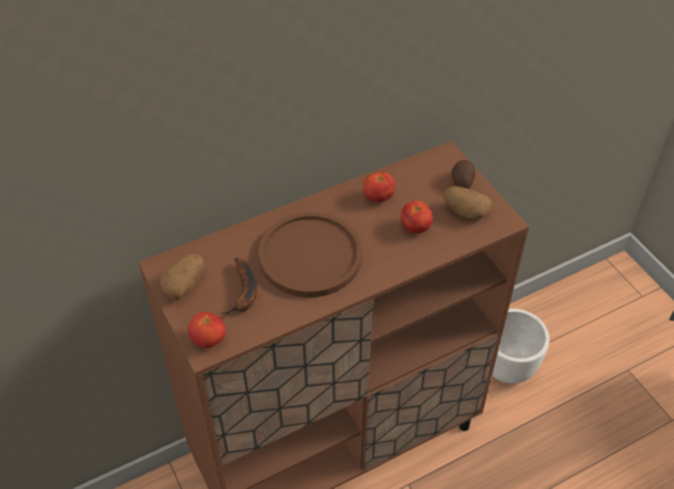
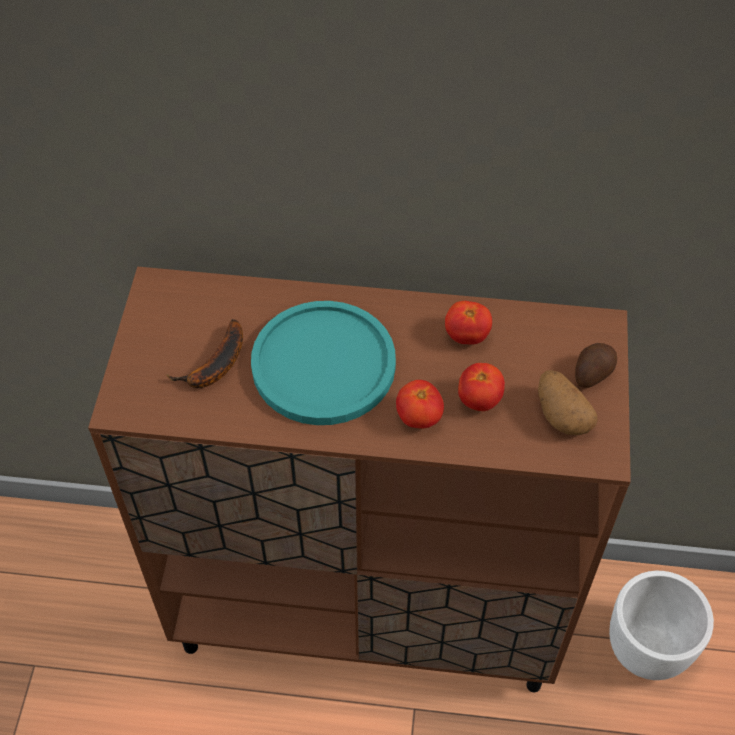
camera: 35 degrees right, 5 degrees up
potato [160,254,204,300] -> none
tomato [188,312,226,348] -> tomato moved to [396,380,444,428]
brown plate [259,212,362,298] -> turquoise plate [251,301,396,425]

